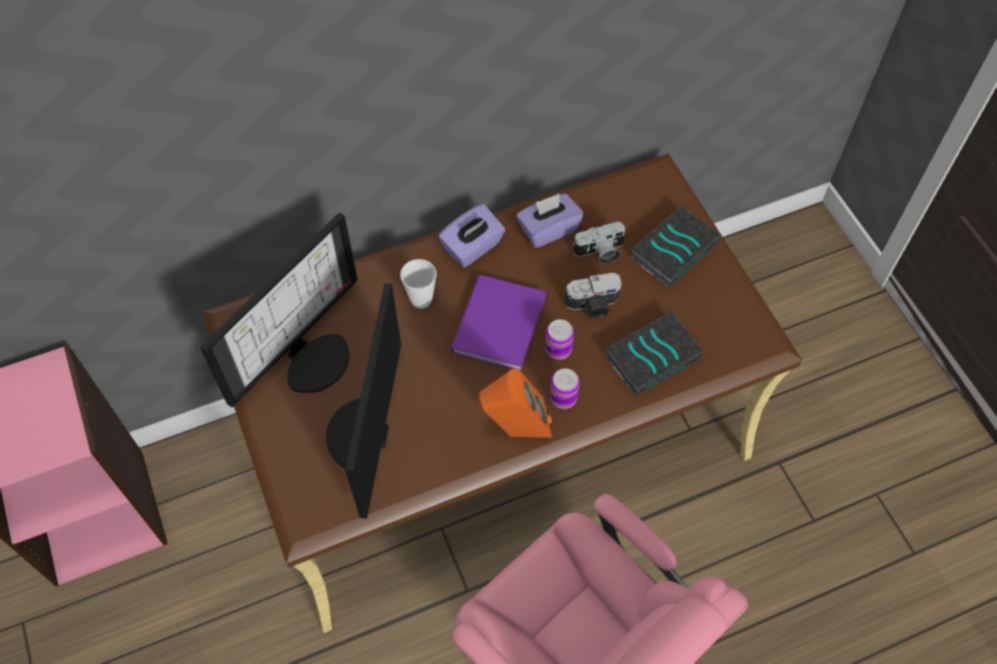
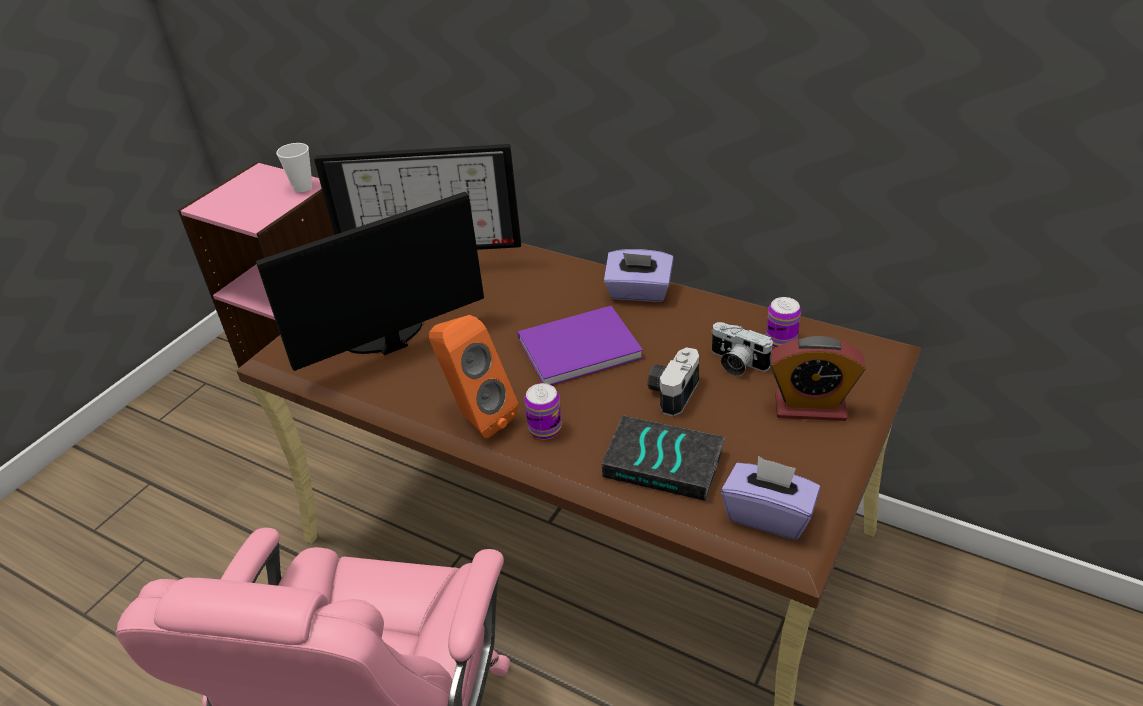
camera: 55 degrees right, 20 degrees down
cup [400,259,437,309] -> cup moved to [276,143,312,192]
purple tissue box [516,193,583,248] -> purple tissue box moved to [721,456,820,539]
can [545,319,574,360] -> can moved to [766,297,801,348]
camera [565,272,622,319] -> camera turned 75 degrees clockwise [647,347,699,417]
book [630,205,721,288] -> alarm clock [770,336,866,421]

